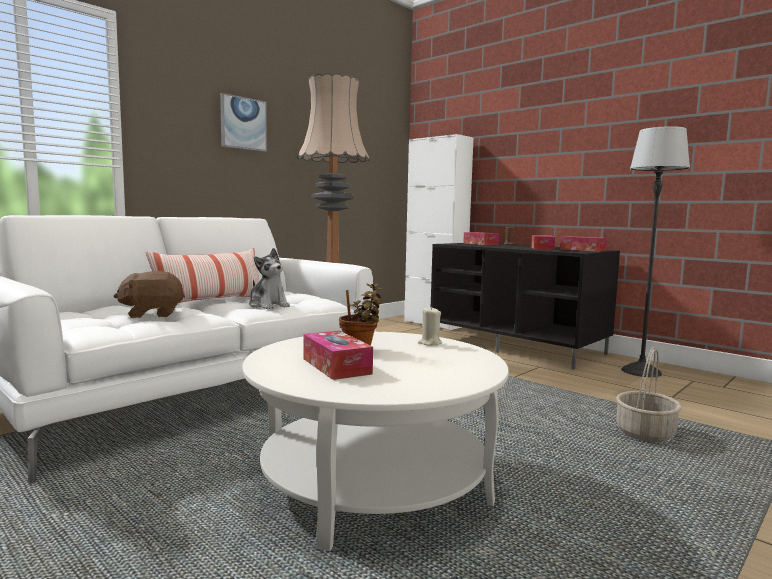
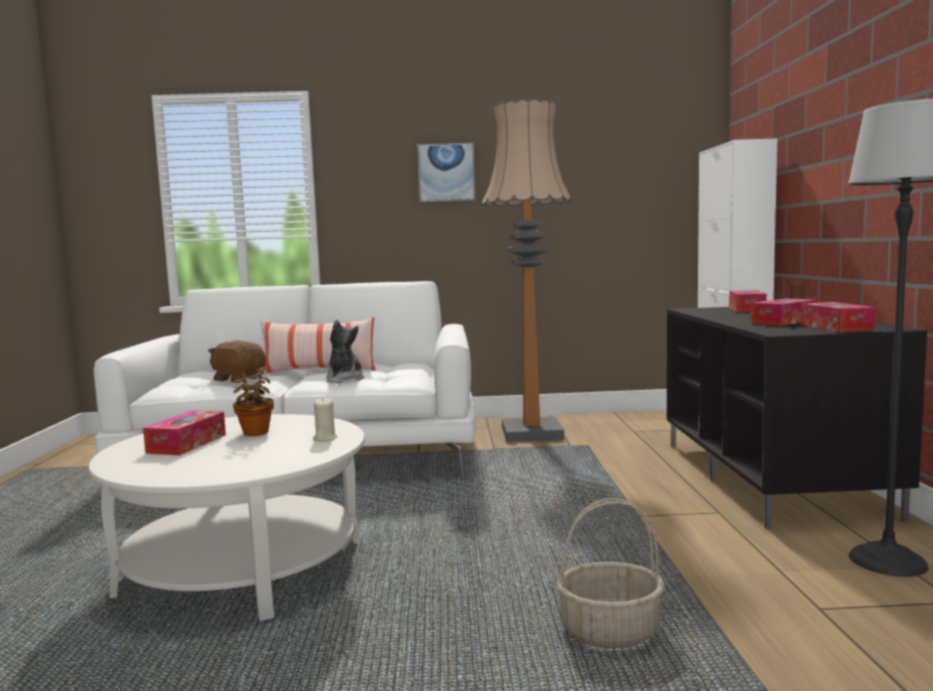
camera: 45 degrees right, 0 degrees up
plush toy [249,248,290,309] -> plush toy turned 150 degrees clockwise [326,319,364,383]

